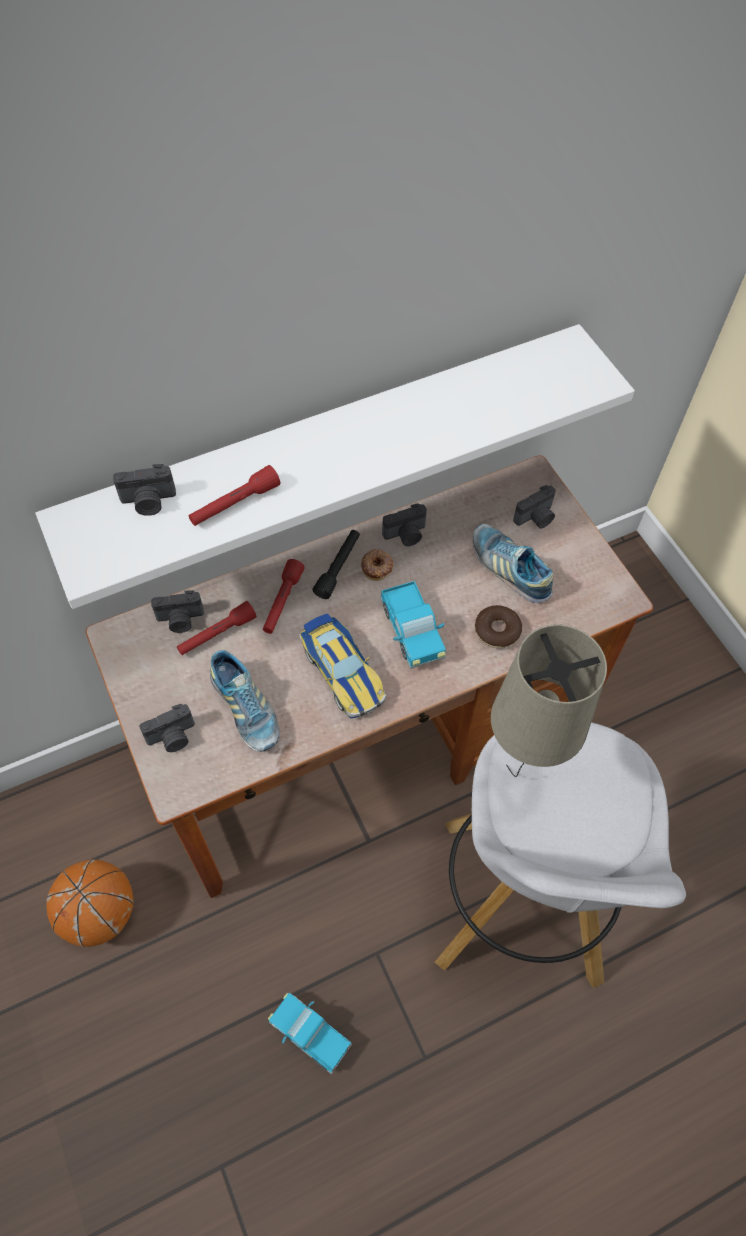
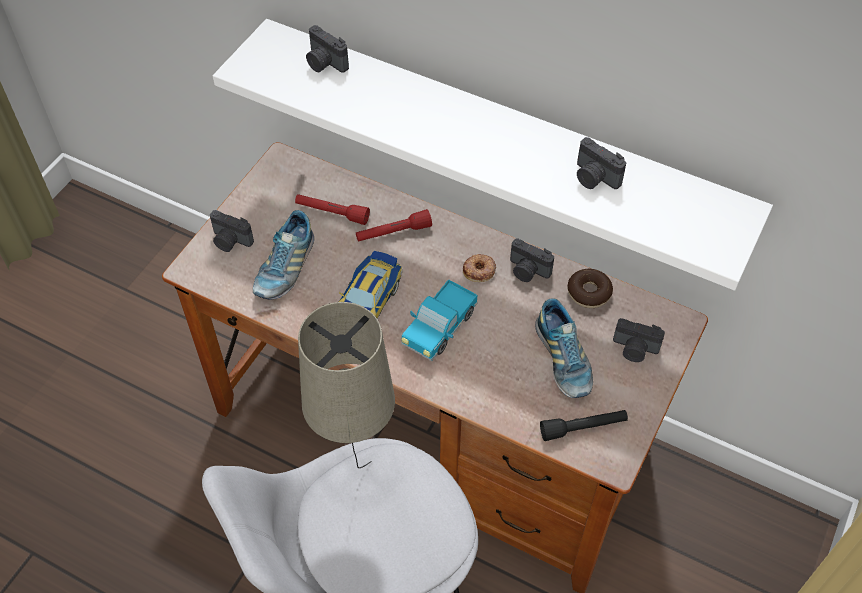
camera: 55 degrees right, 5 degrees down
basketball [46,859,134,947] -> none
camera [151,590,204,633] -> camera moved to [577,137,626,189]
red flashlight [189,465,280,526] -> none
toy truck [268,993,352,1074] -> none
black flashlight [312,530,360,599] -> black flashlight moved to [540,410,628,441]
shoe [473,524,553,603] -> shoe turned 150 degrees clockwise [535,298,593,398]
donut [475,605,522,648] -> donut moved to [568,269,613,308]

